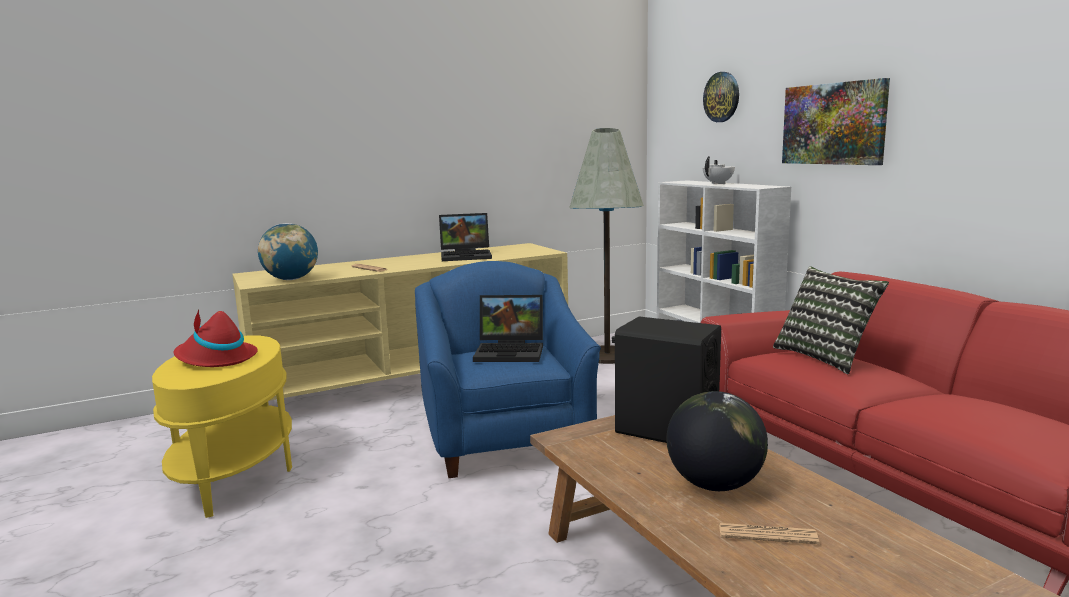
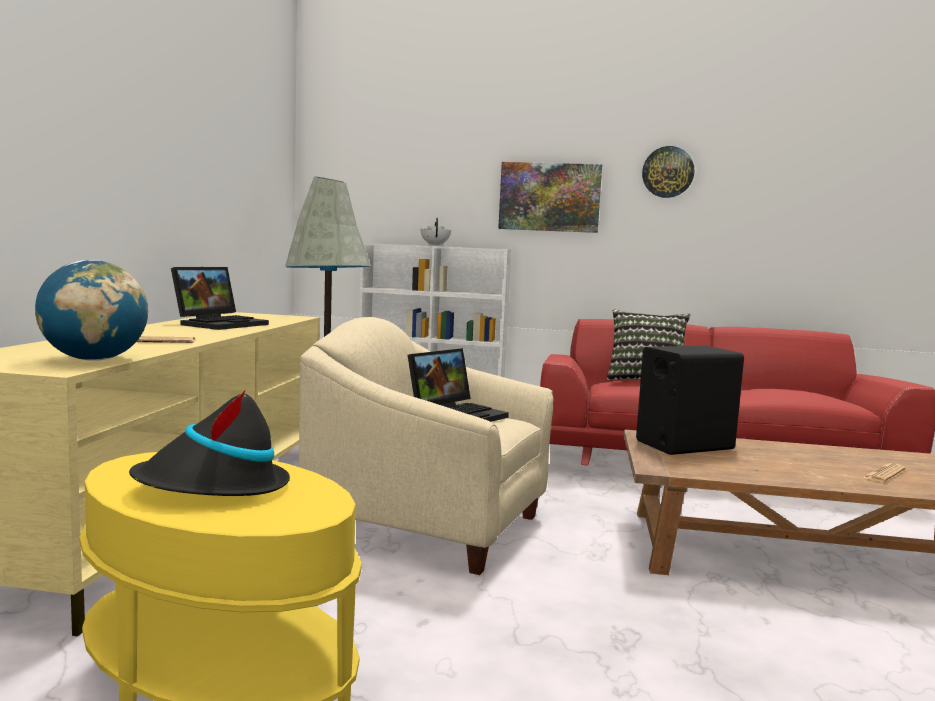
camera: 55 degrees left, 5 degrees down
red hat [174,309,258,367] -> black hat [129,390,290,496]
blue armchair [415,261,601,478] -> beige armchair [299,317,554,575]
globe [666,391,768,491] -> none
wall clock [703,72,739,122] -> wall clock moved to [642,146,694,198]

